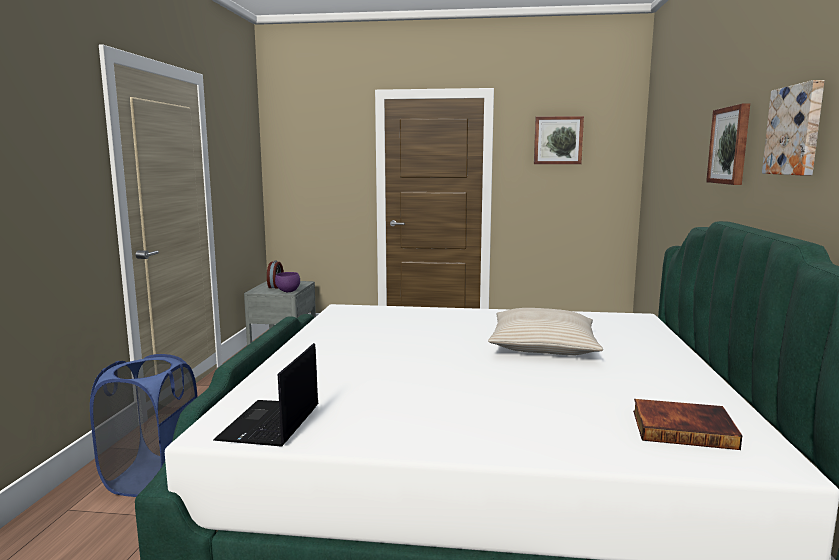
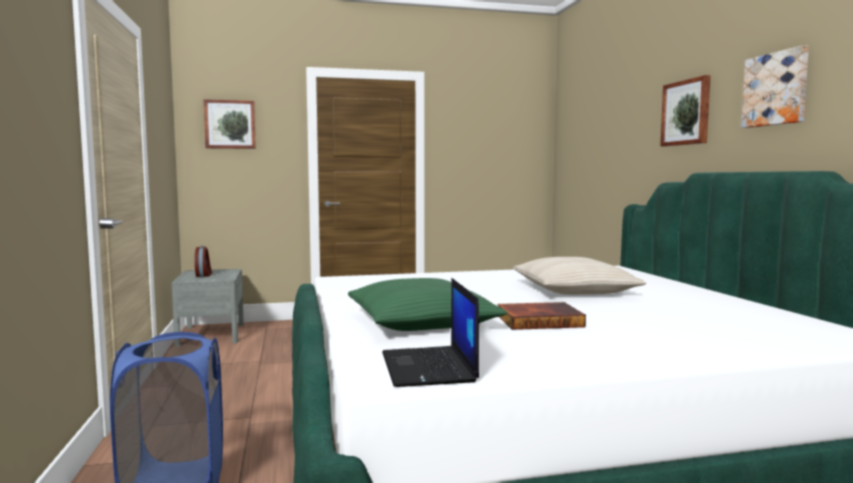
camera: 20 degrees left, 5 degrees down
purple bowl [275,272,300,292] -> none
picture [534,116,584,164] -> picture moved to [204,99,256,149]
book [633,399,742,450] -> book moved to [497,302,586,330]
none -> green pillow [348,278,507,331]

